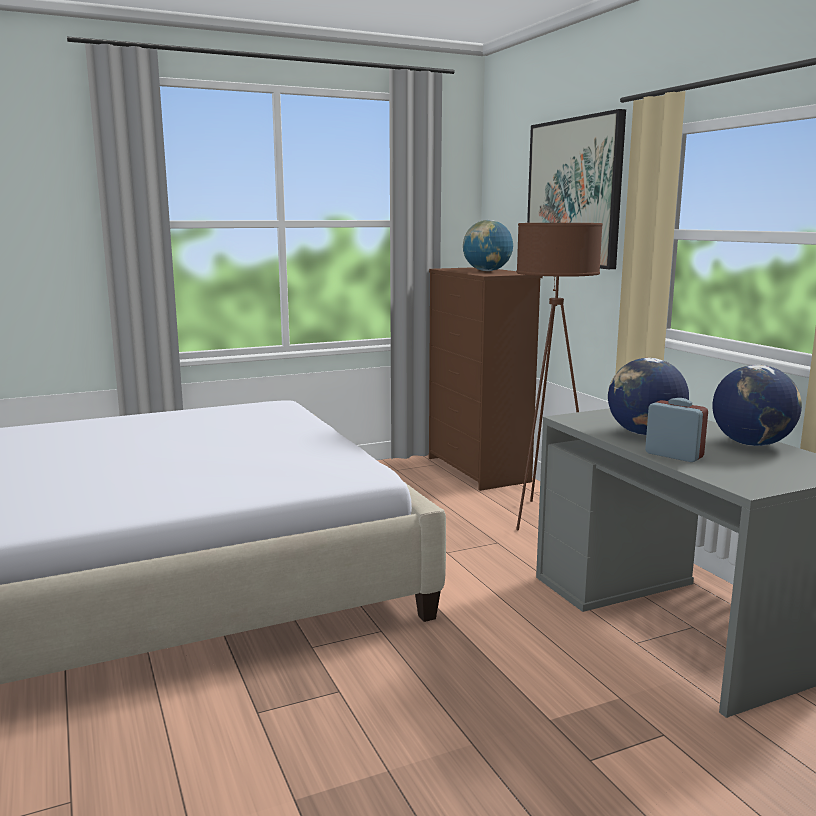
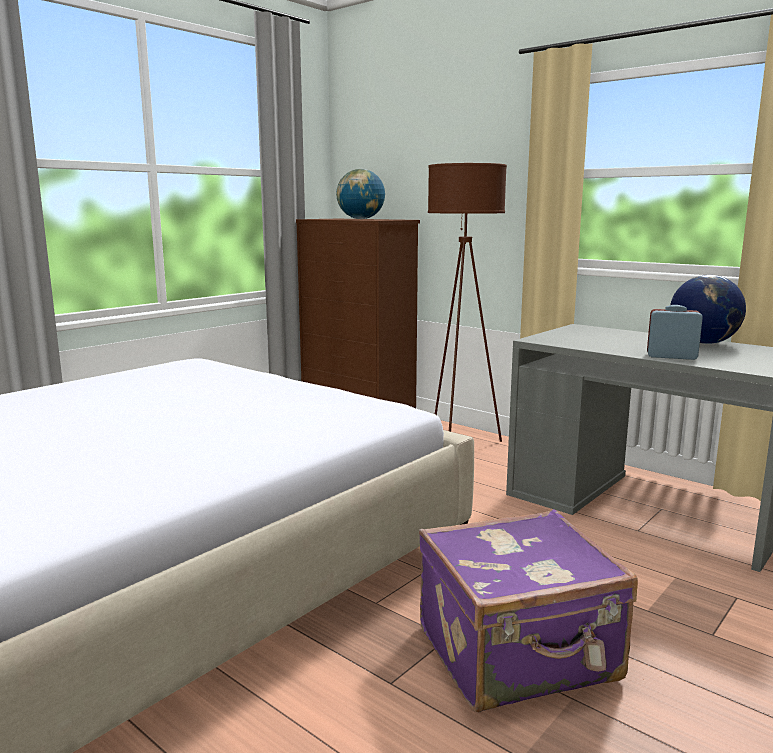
camera: 25 degrees left, 0 degrees up
picture [527,109,626,269] -> none
globe [608,358,689,435] -> none
none -> purple suitcase [419,509,638,713]

